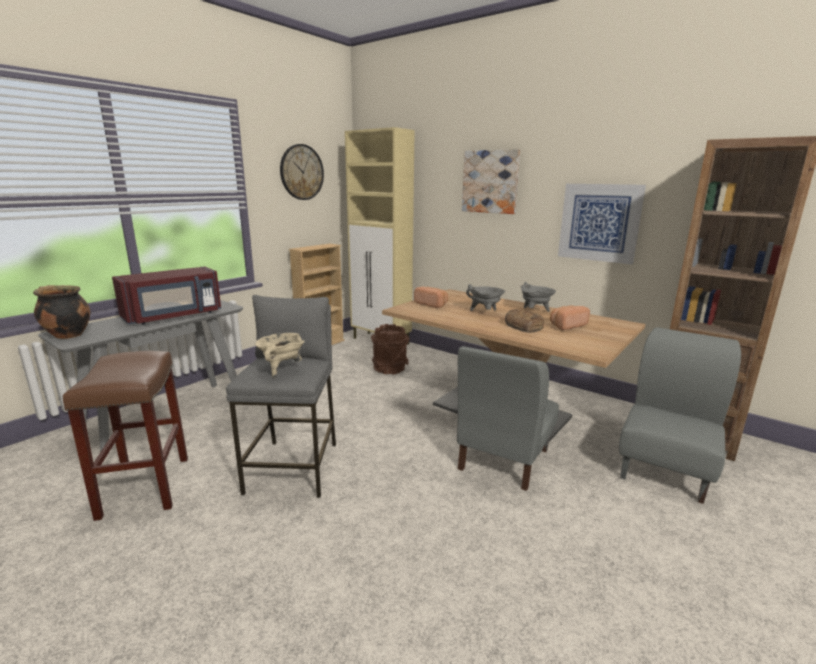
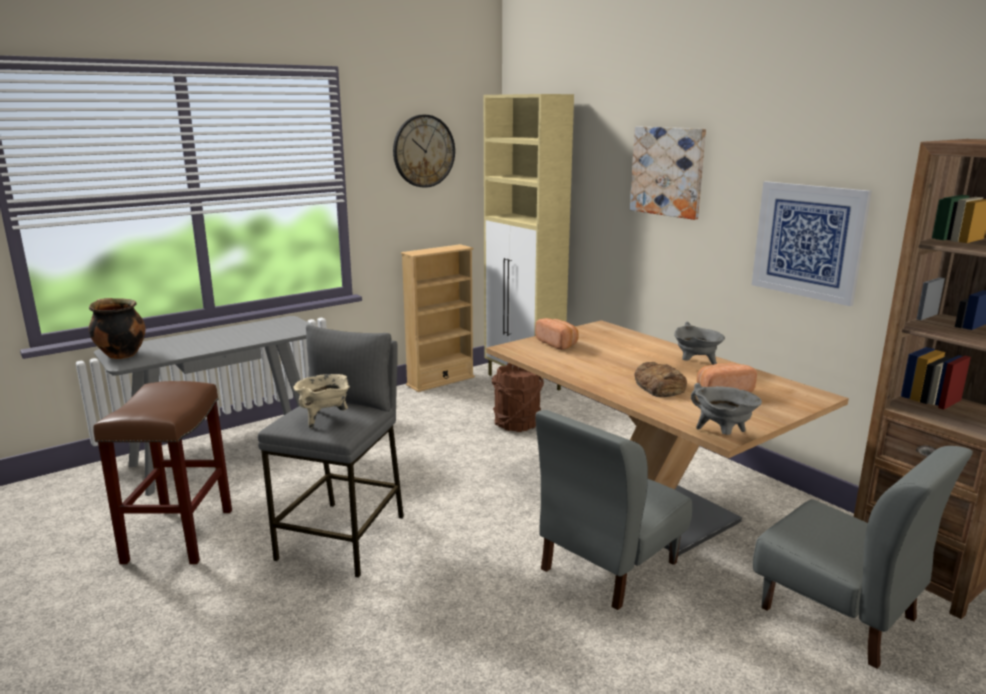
camera: 15 degrees right, 0 degrees up
red microwave [112,266,221,325] -> none
grey cooking pot [466,284,505,311] -> grey cooking pot moved to [691,383,762,435]
grey chair [619,327,741,504] -> grey chair turned 90 degrees clockwise [753,446,973,669]

